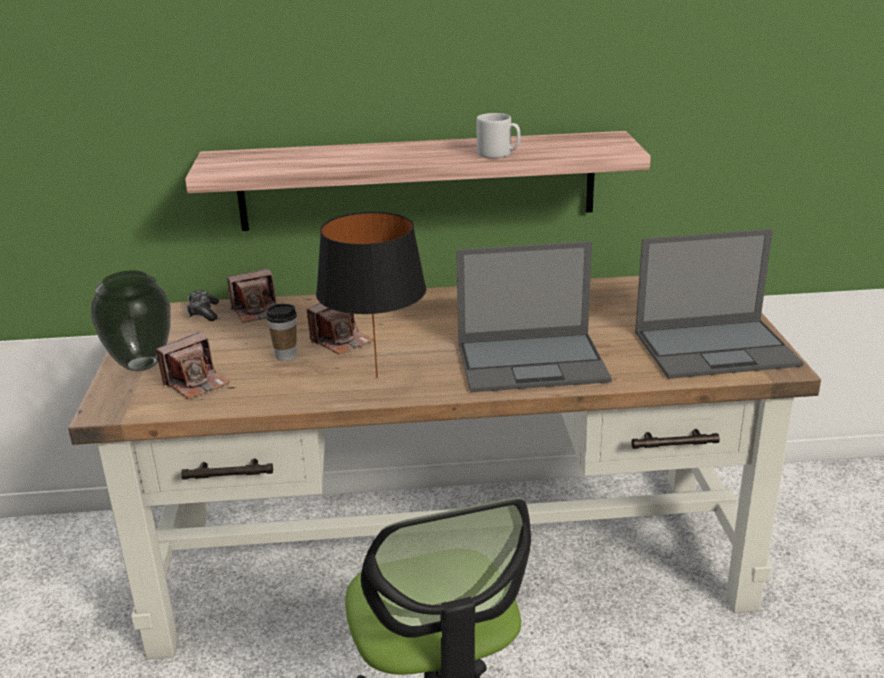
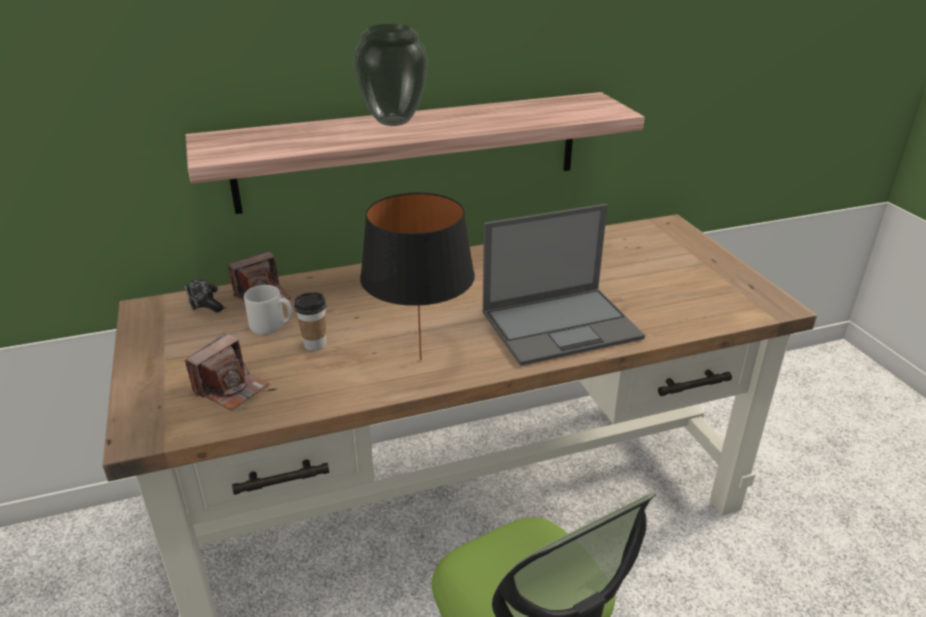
camera: 15 degrees left, 5 degrees up
vase [91,270,170,371] -> vase moved to [353,24,428,126]
camera [307,303,374,355] -> none
grey mug [476,113,520,158] -> grey mug moved to [244,285,292,334]
laptop [635,229,803,379] -> none

